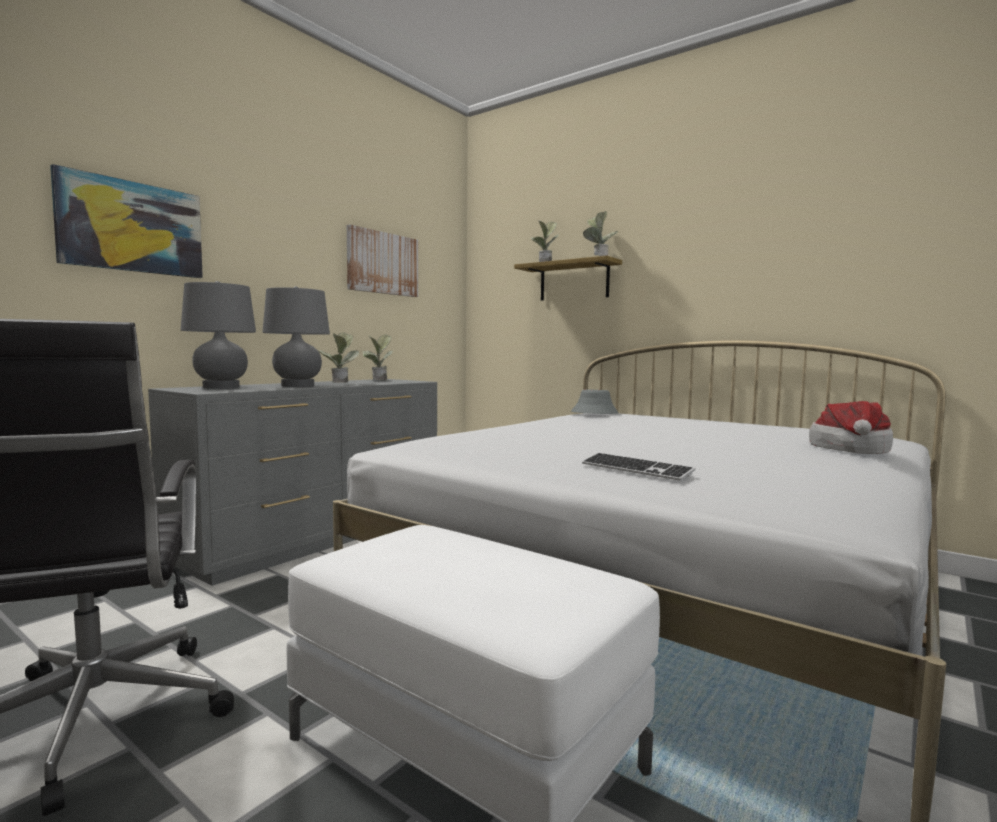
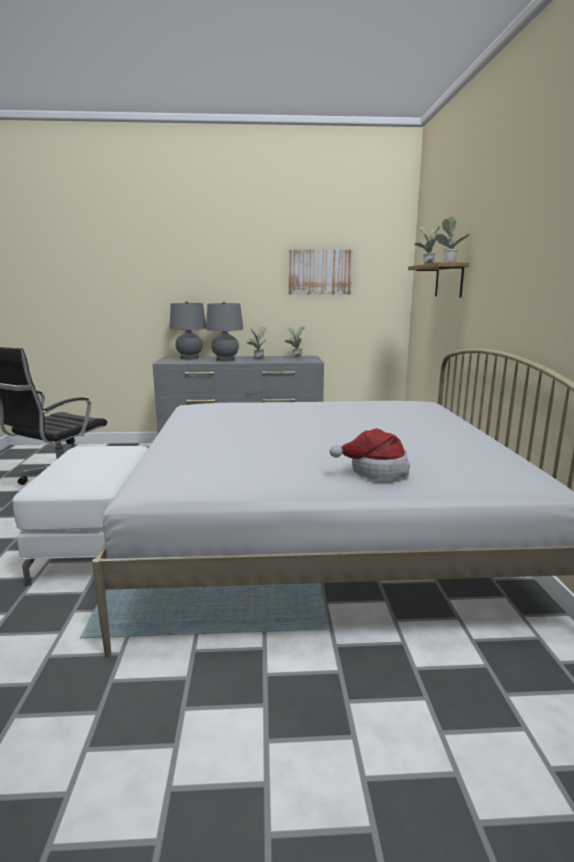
camera: 50 degrees right, 10 degrees up
picture [50,164,203,278] -> none
grey hat [571,389,618,414] -> none
keyboard [582,453,695,481] -> none

